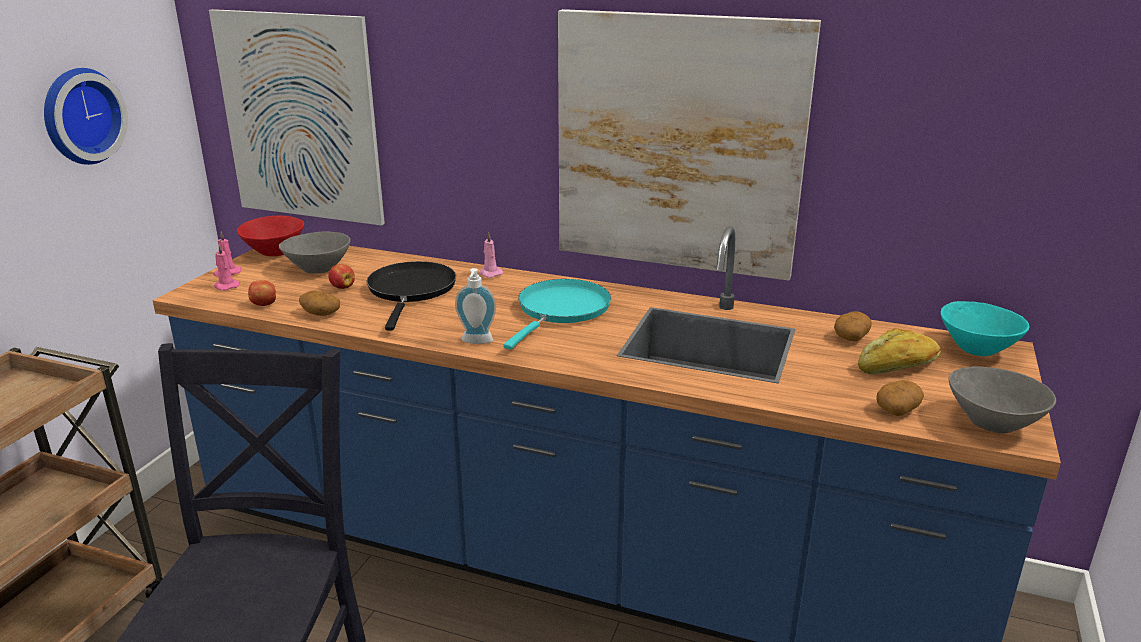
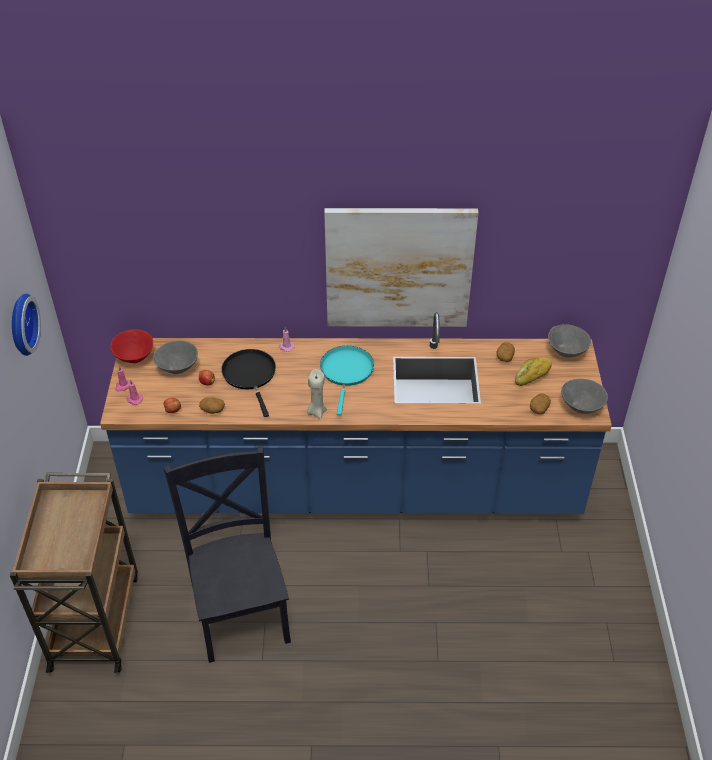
camera: 20 degrees left, 20 degrees up
picture [209,9,385,226] -> none
soap dispenser [455,268,496,344] -> beige candle [307,369,327,419]
turquoise bowl [941,301,1029,356] -> grey bowl [548,324,591,358]

